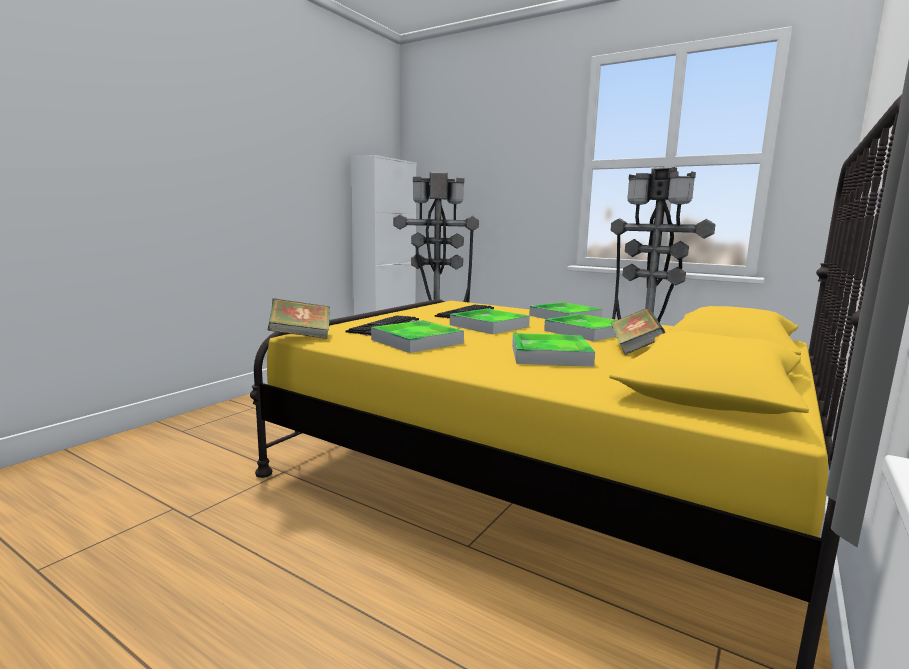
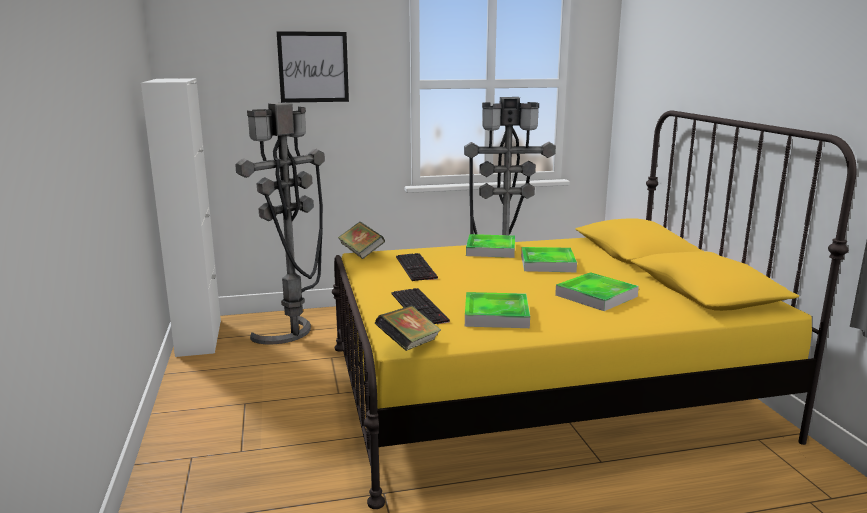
camera: 45 degrees left, 5 degrees up
tray [450,309,530,334] -> none
book [610,308,665,355] -> book moved to [338,222,385,259]
none -> picture [277,31,349,103]

